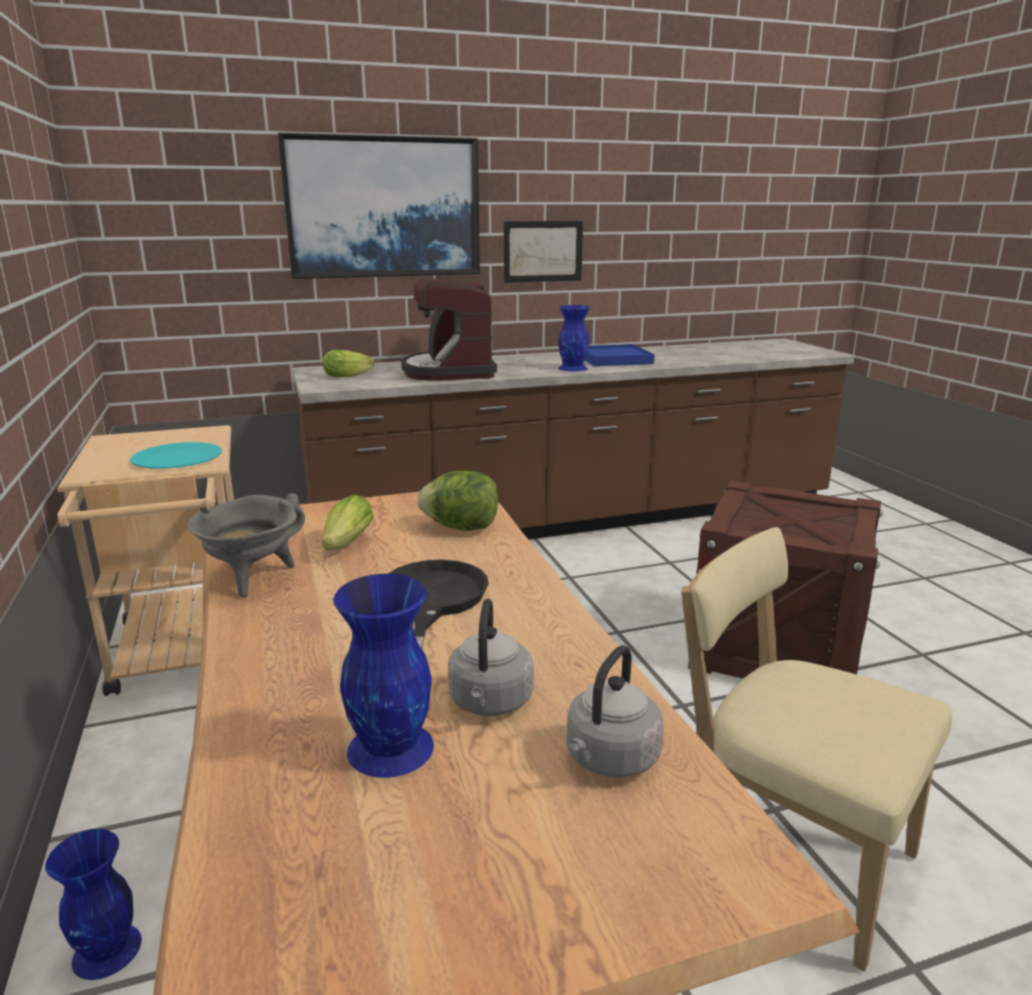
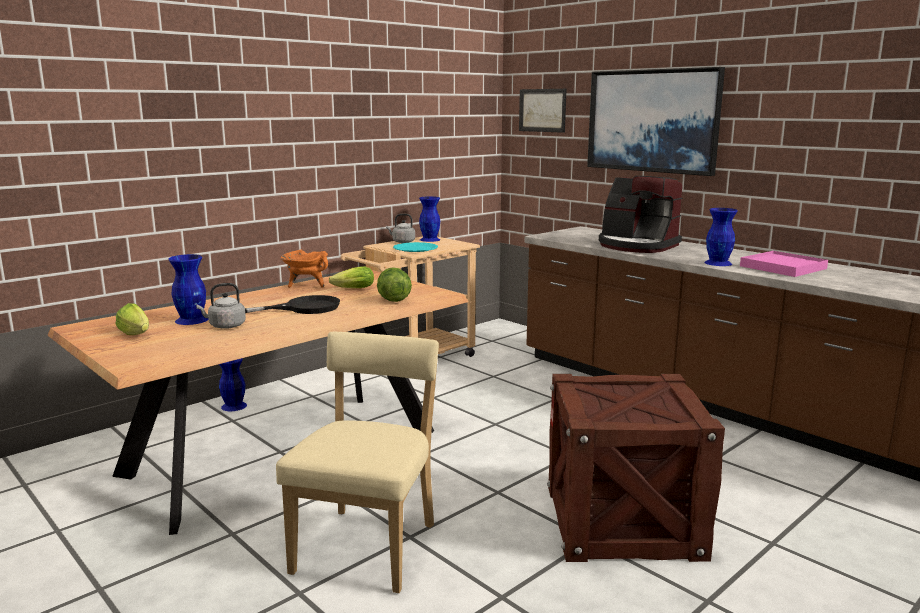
camera: 65 degrees right, 5 degrees down
grey cooking pot [187,493,305,597] -> orange cooking pot [281,249,328,288]
lettuce [323,350,375,377] -> lettuce moved to [116,303,149,335]
coffee machine [401,278,497,381] -> coffee machine turned 105 degrees counterclockwise [599,176,682,253]
picture [504,221,583,283] -> picture moved to [519,89,567,133]
grey kettle [567,645,664,777] -> grey kettle moved to [386,214,415,243]
blue tray [585,344,655,366] -> pink tray [740,251,828,277]
none -> blue vase [419,196,440,242]

